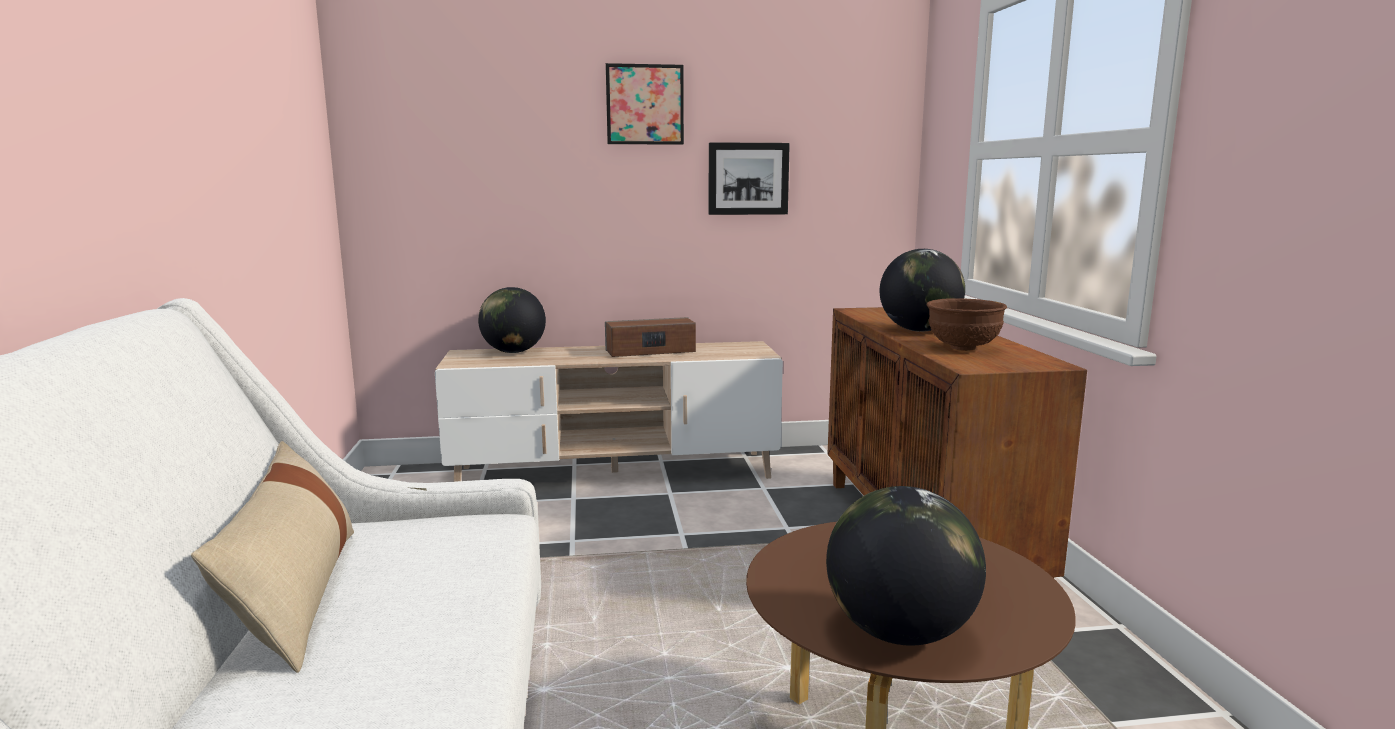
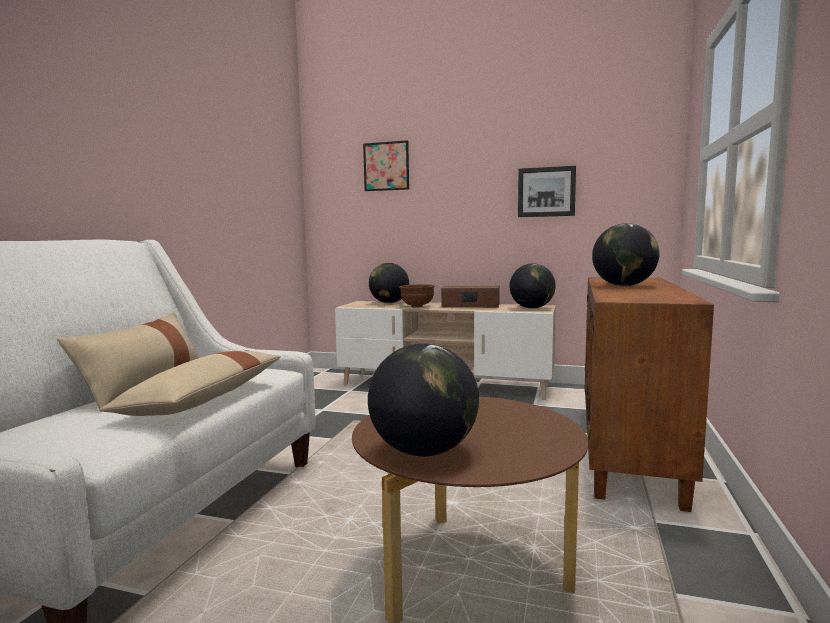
camera: 25 degrees right, 5 degrees down
picture [606,63,684,145] -> picture moved to [363,140,409,191]
brown bowl [927,298,1007,351] -> brown bowl moved to [399,284,435,308]
none -> beige pillow [99,351,281,416]
none -> globe [509,263,556,308]

